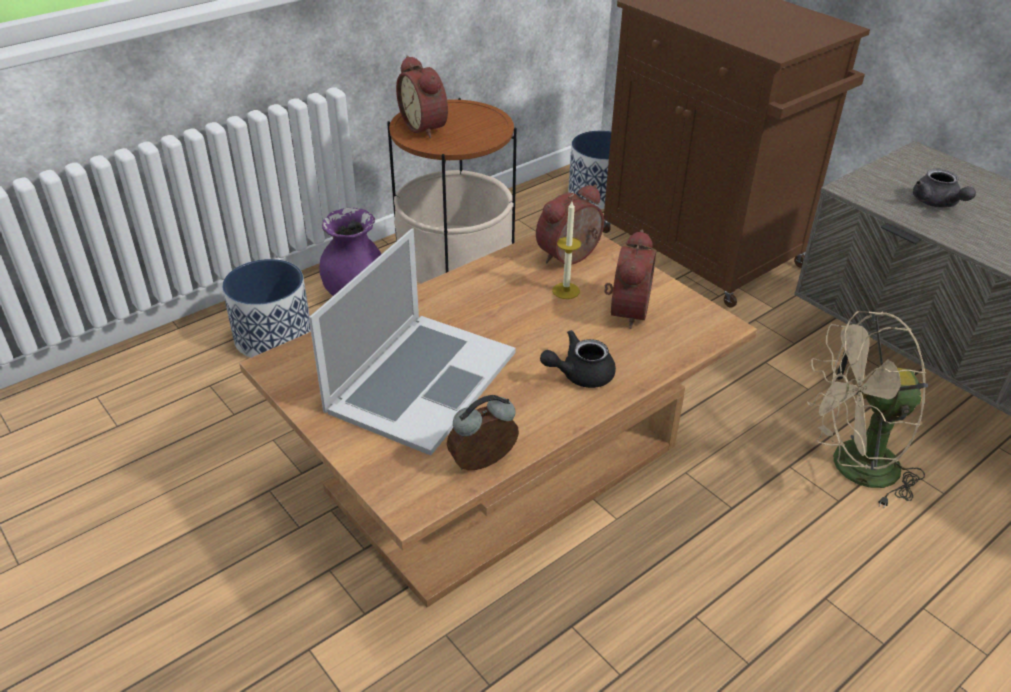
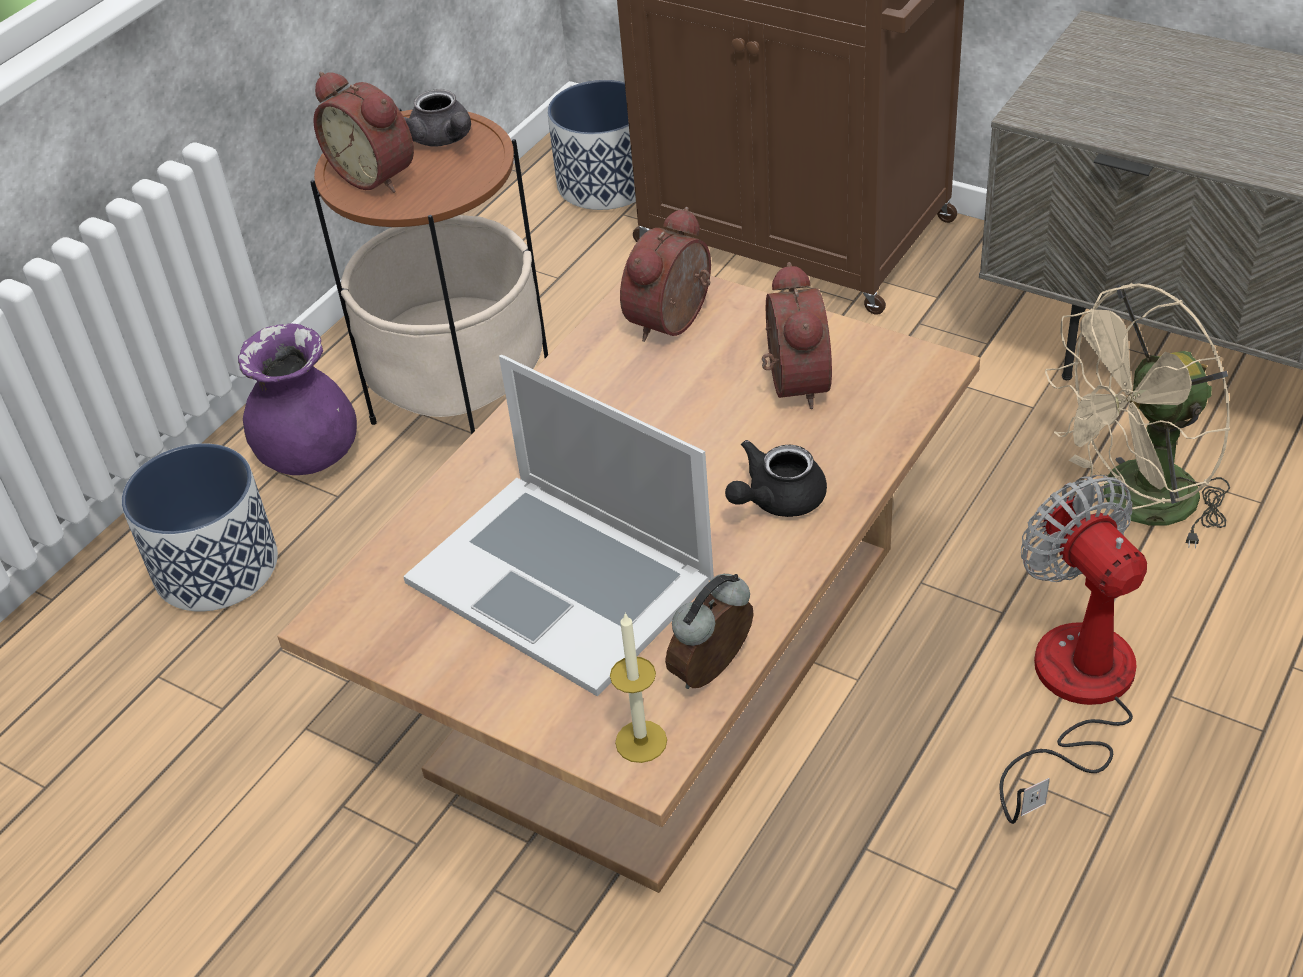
camera: 15 degrees left, 5 degrees up
laptop [309,229,516,456] -> laptop turned 120 degrees clockwise [403,355,714,697]
candle [552,201,581,299] -> candle moved to [610,612,667,763]
grey teapot [913,169,976,208] -> grey teapot moved to [404,89,471,147]
none -> fan [1000,475,1147,824]

